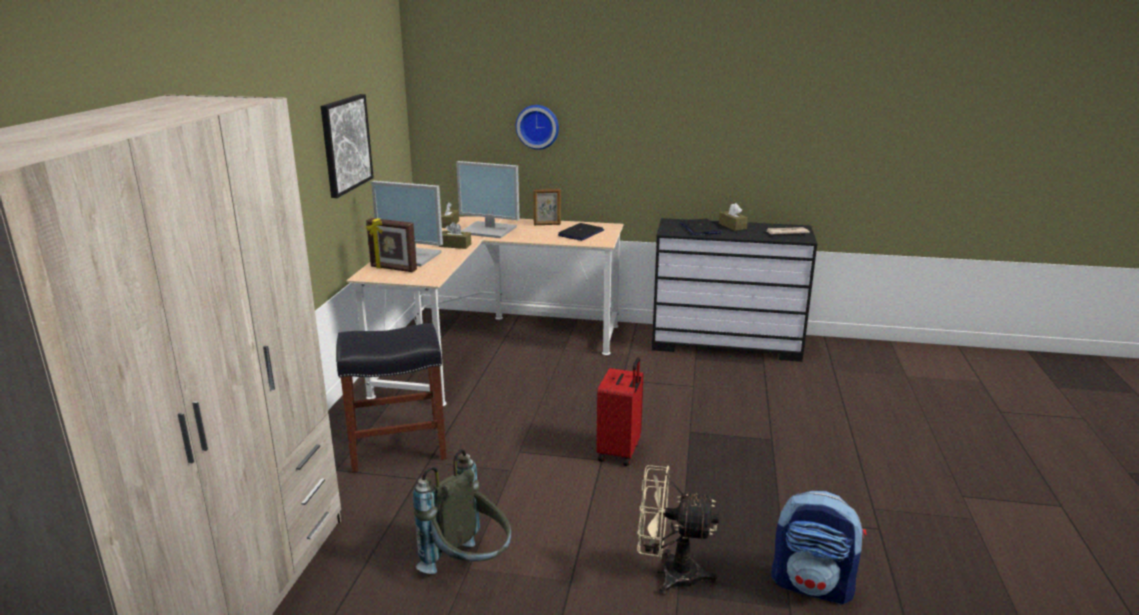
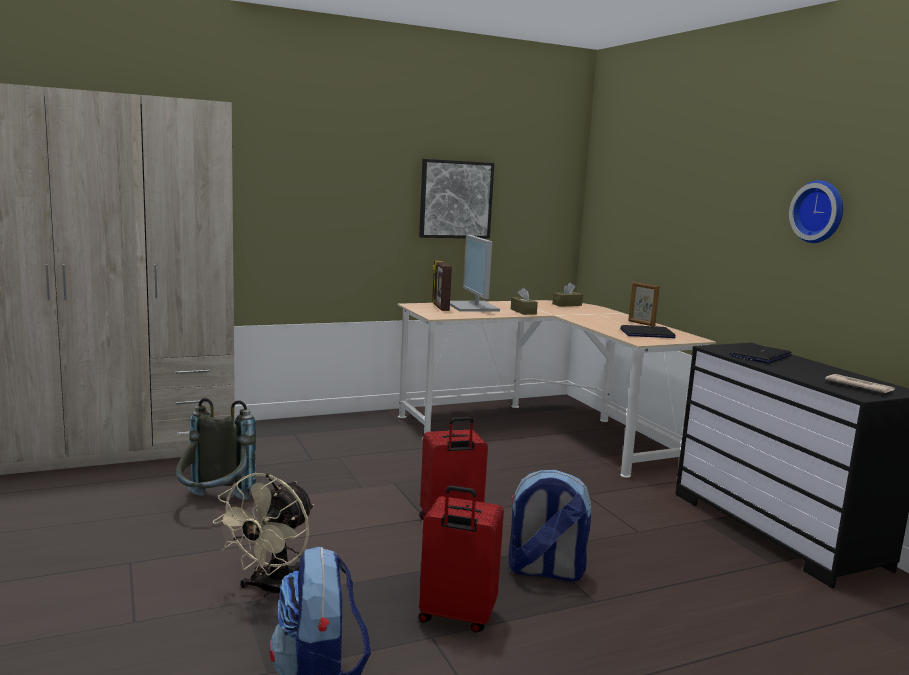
camera: 55 degrees right, 10 degrees down
black stool [336,323,447,472] -> none
monitor [456,161,520,238] -> none
wall clock [516,105,559,150] -> wall clock moved to [789,180,843,243]
beige fan [637,465,719,595] -> beige fan turned 135 degrees counterclockwise [213,473,314,597]
brown tissue box [719,203,748,231] -> none
none -> red suitcase [419,485,504,633]
none -> backpack [508,470,591,582]

